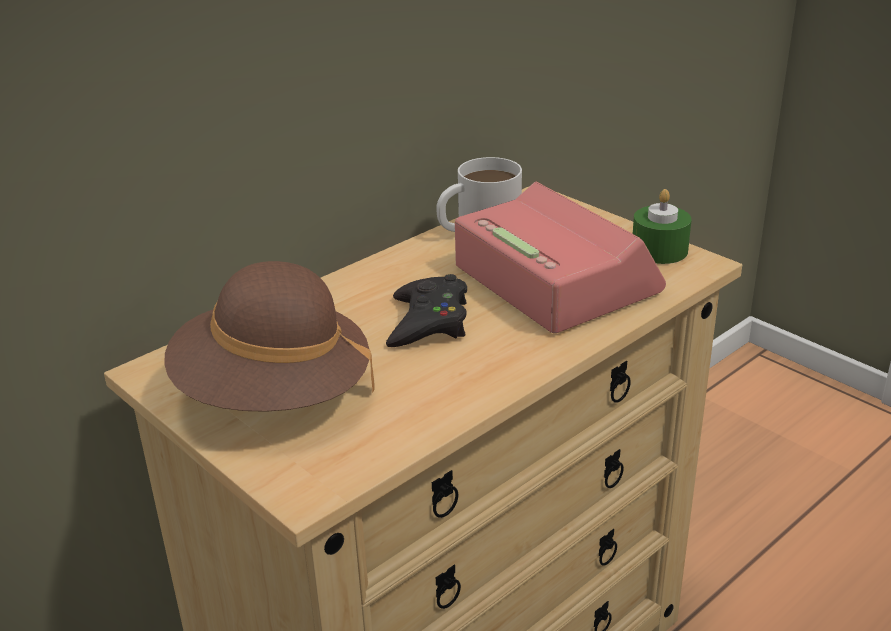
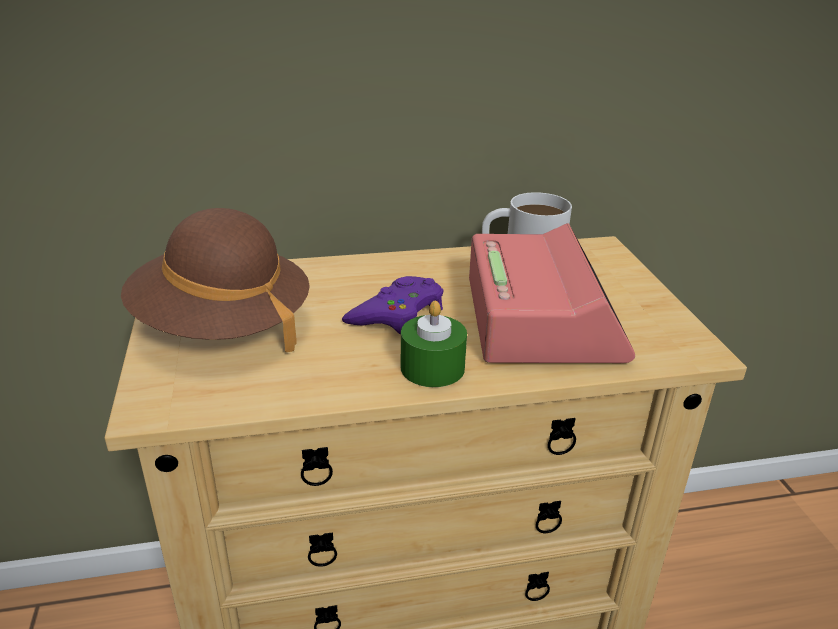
camera: 30 degrees right, 0 degrees up
black game controller [386,274,467,347] -> purple game controller [342,276,443,335]
green candle [633,189,691,264] -> green candle moved to [401,301,467,387]

